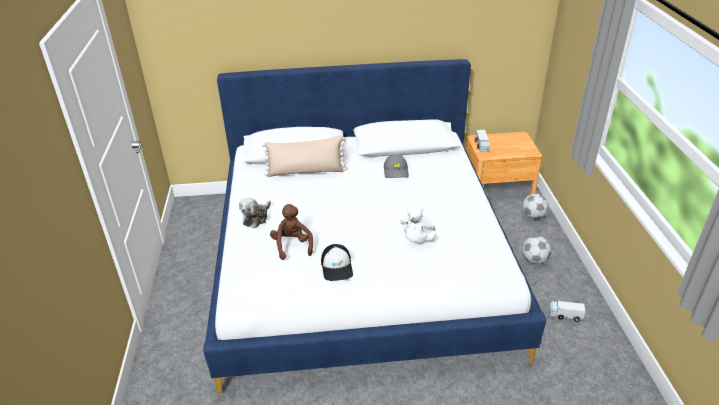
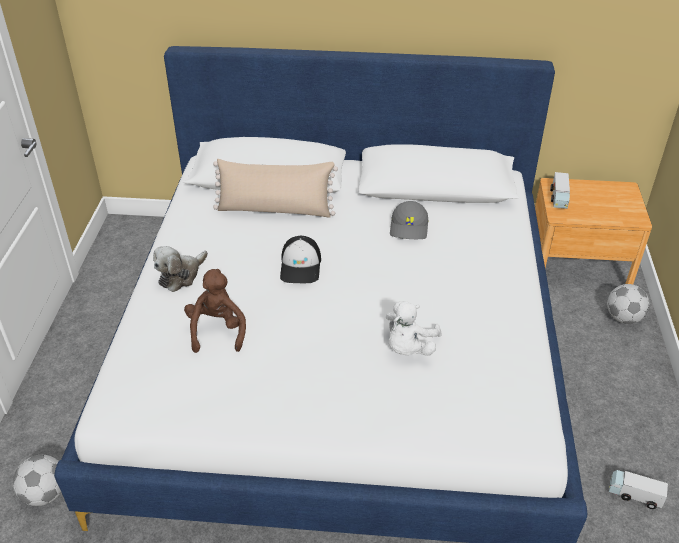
camera: 10 degrees right, 5 degrees up
cap [321,244,353,281] -> cap moved to [280,236,321,283]
football [522,236,551,264] -> football moved to [13,455,62,506]

